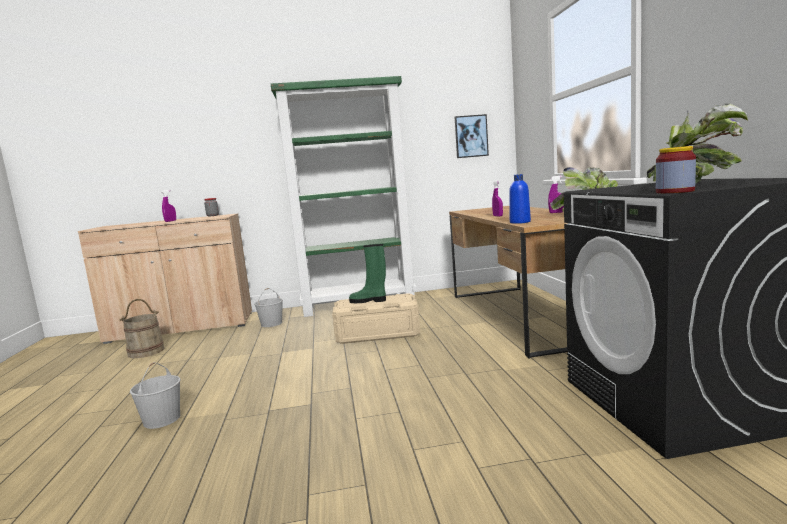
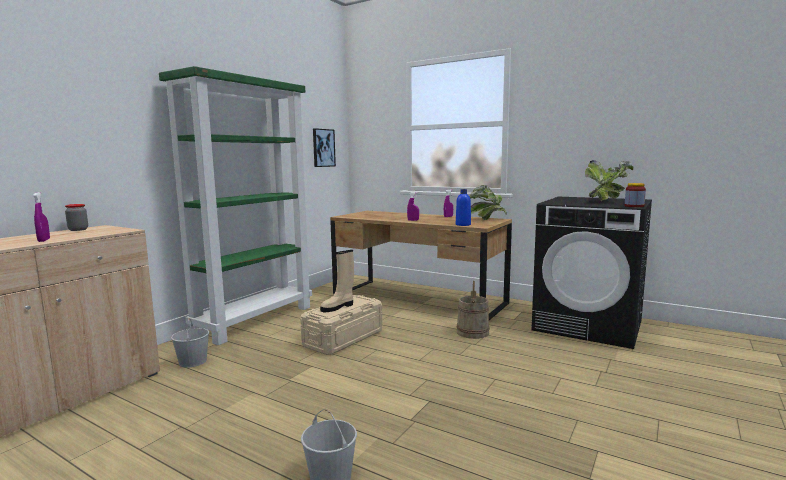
camera: 50 degrees left, 0 degrees up
beige bucket [119,299,165,358] -> beige bucket moved to [457,281,490,339]
green boot [349,244,386,303] -> beige boot [320,250,354,312]

